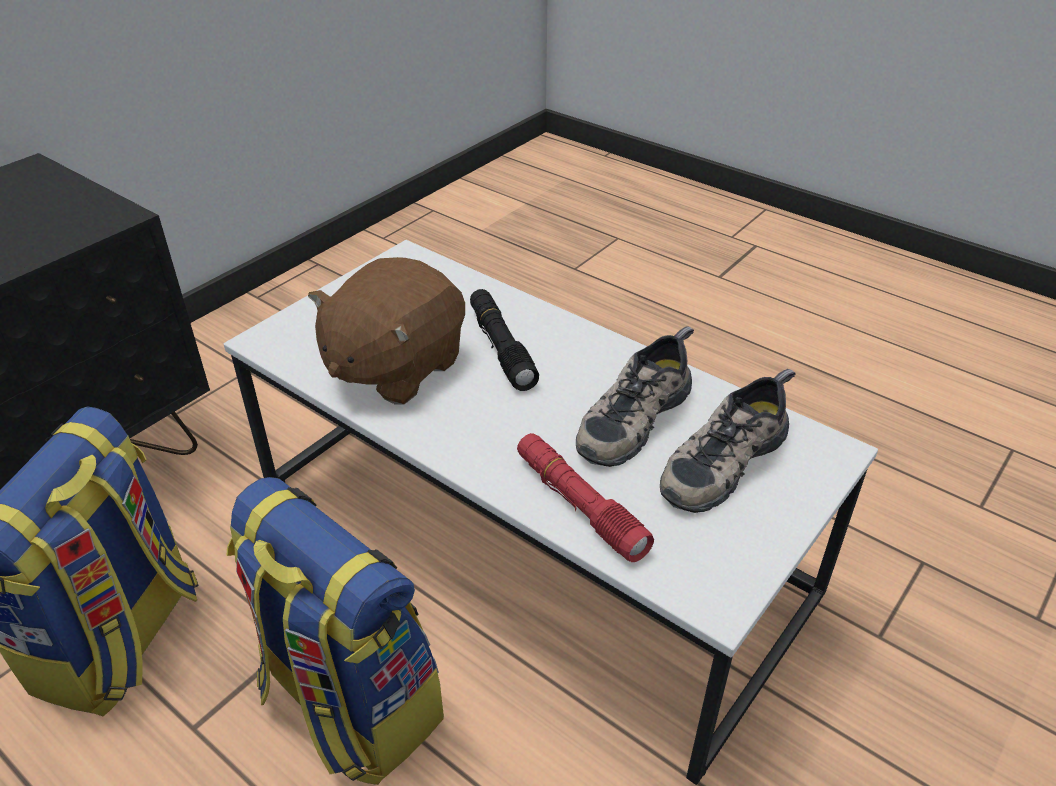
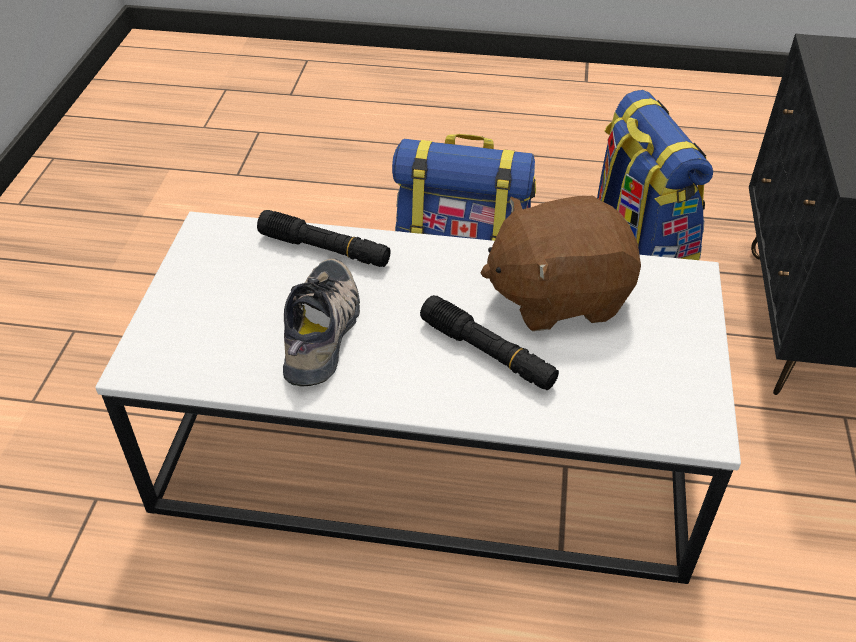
camera: 150 degrees right, 5 degrees up
brown plush toy [308,257,465,405] -> brown plush toy turned 105 degrees counterclockwise [480,196,641,331]
red flashlight [517,433,654,562] -> black flashlight [257,210,391,267]
shoe [660,369,795,513] -> none

